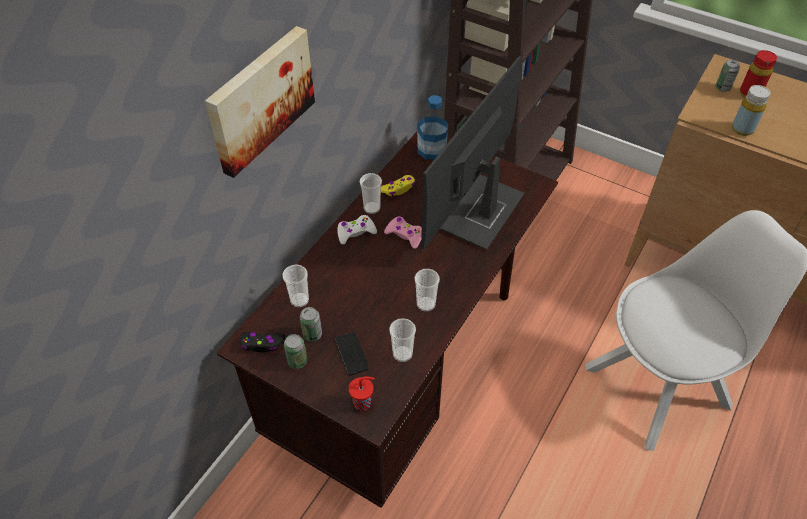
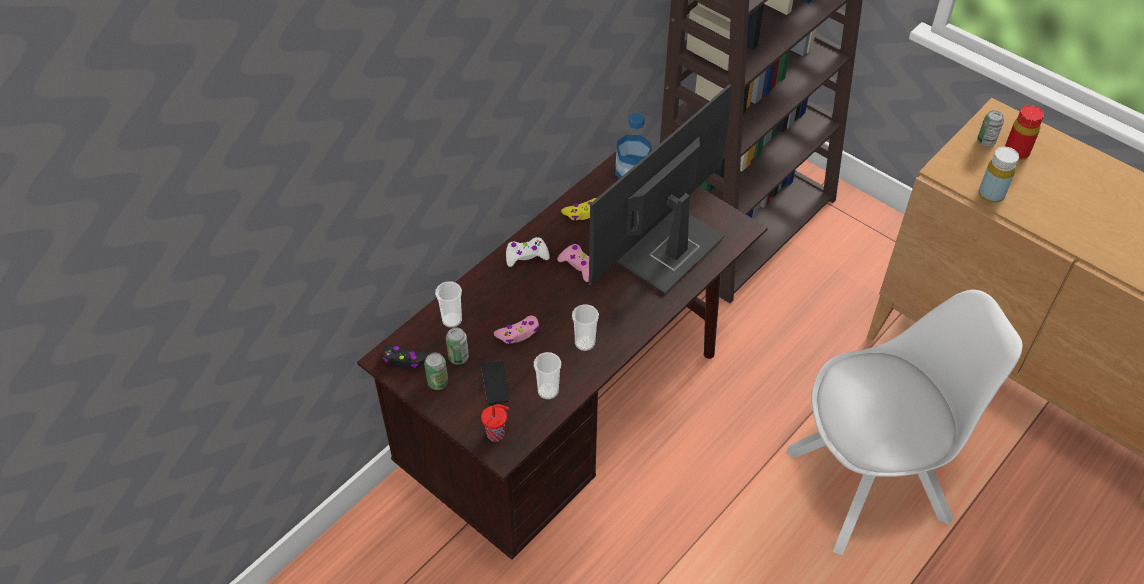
camera: 10 degrees right, 0 degrees up
picture [205,26,315,178] -> none
cup [360,173,382,214] -> none
none -> pink game controller [494,315,539,344]

